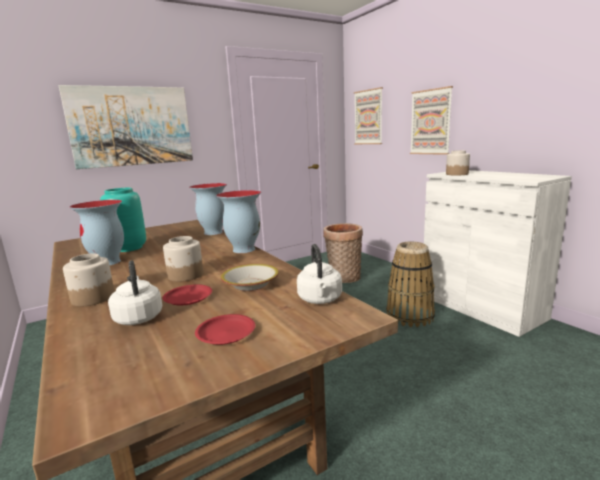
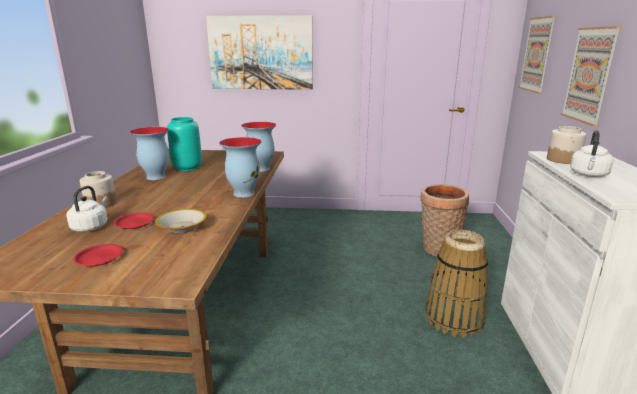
camera: 35 degrees right, 5 degrees up
jar [163,236,203,282] -> none
white kettle [297,244,342,304] -> white kettle moved to [570,130,614,177]

